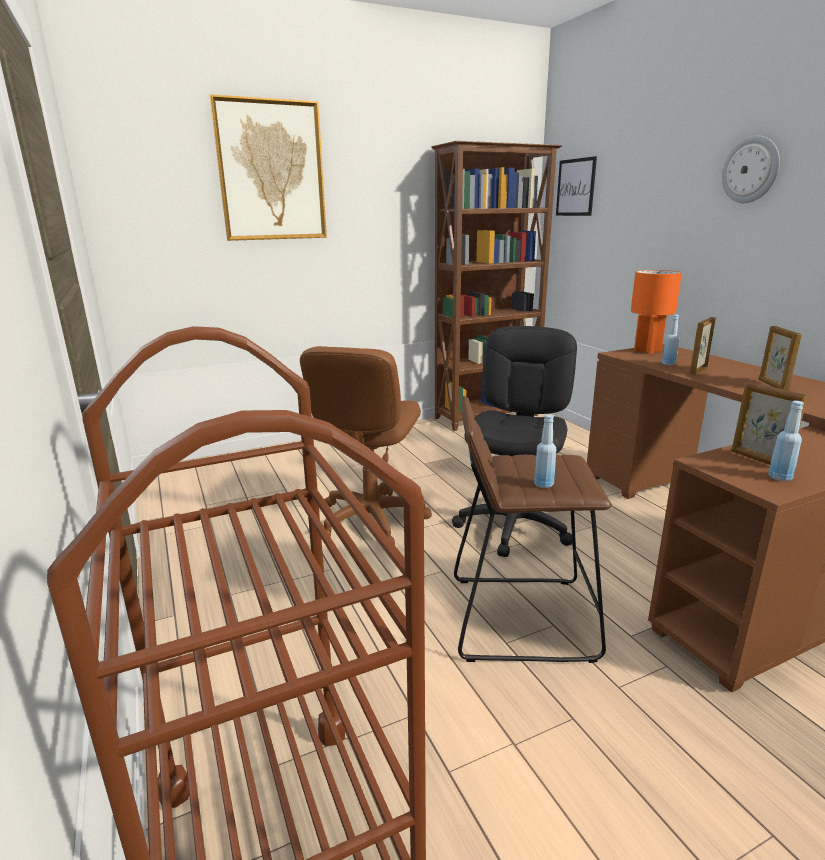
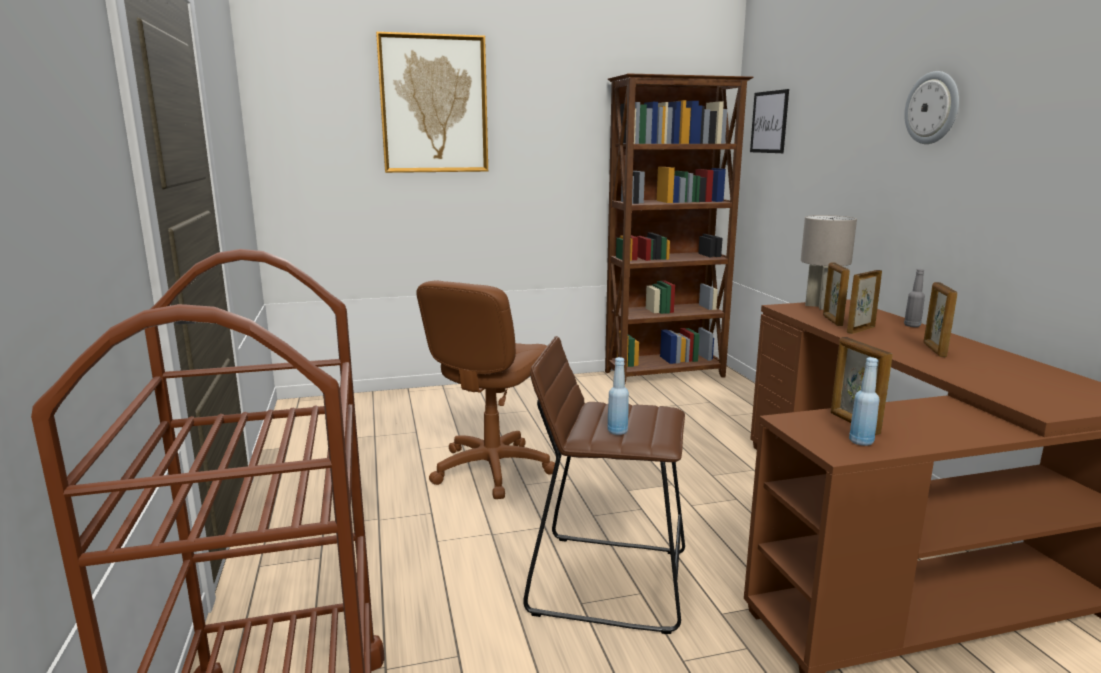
camera: 10 degrees right, 5 degrees down
black office chair [452,326,577,557] -> none
orange table lamp [631,270,682,354] -> grey table lamp [801,215,857,310]
blue bottle [662,314,679,365] -> picture frame [823,262,850,326]
none -> grey bottle [904,269,925,327]

